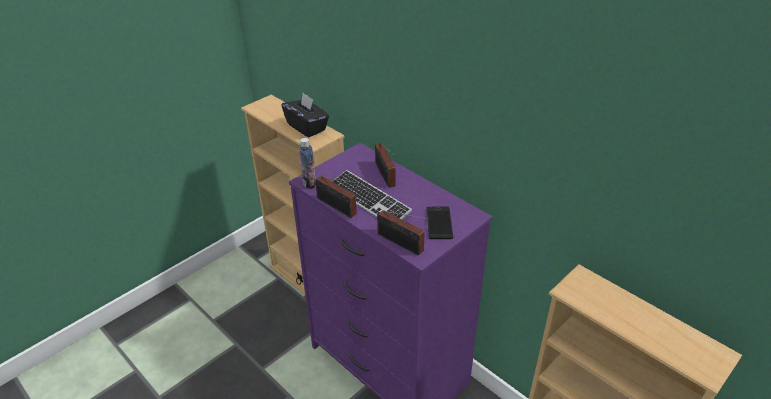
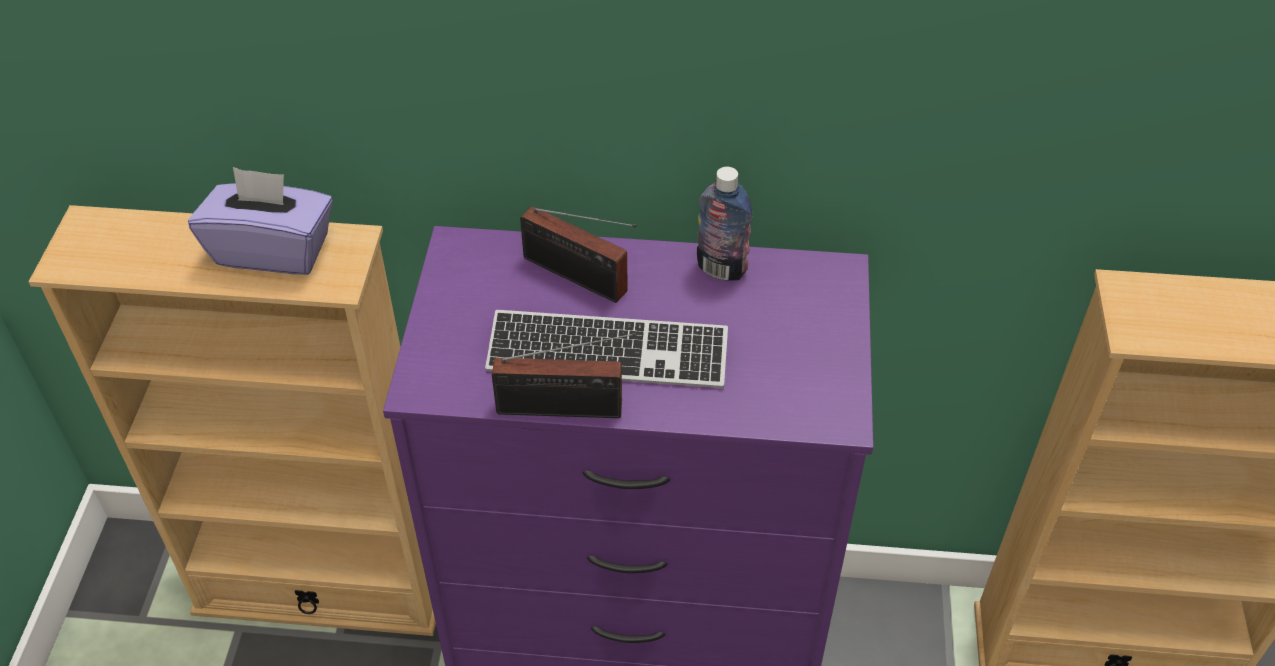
camera: 40 degrees left, 10 degrees up
black tissue box [282,93,329,137] -> purple tissue box [188,167,333,275]
bottle [299,138,316,189] -> bottle moved to [697,167,752,281]
radio [377,210,429,256] -> none
phone [427,206,453,239] -> none

